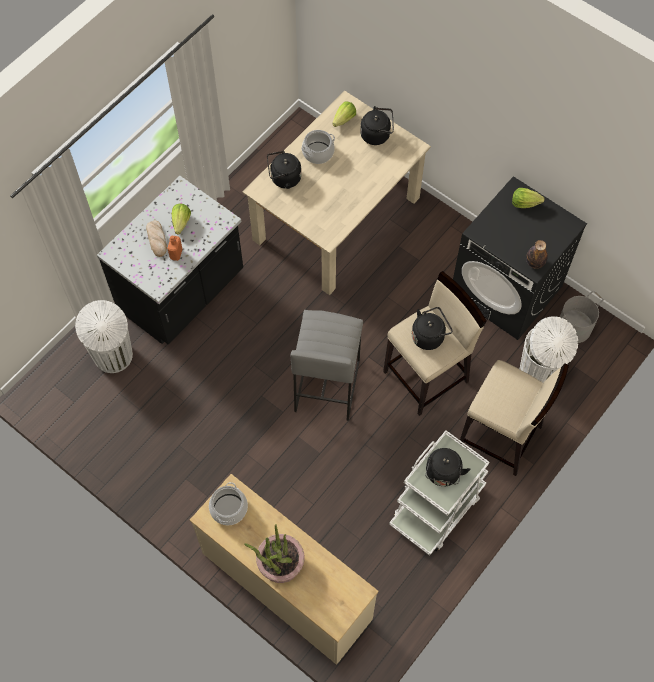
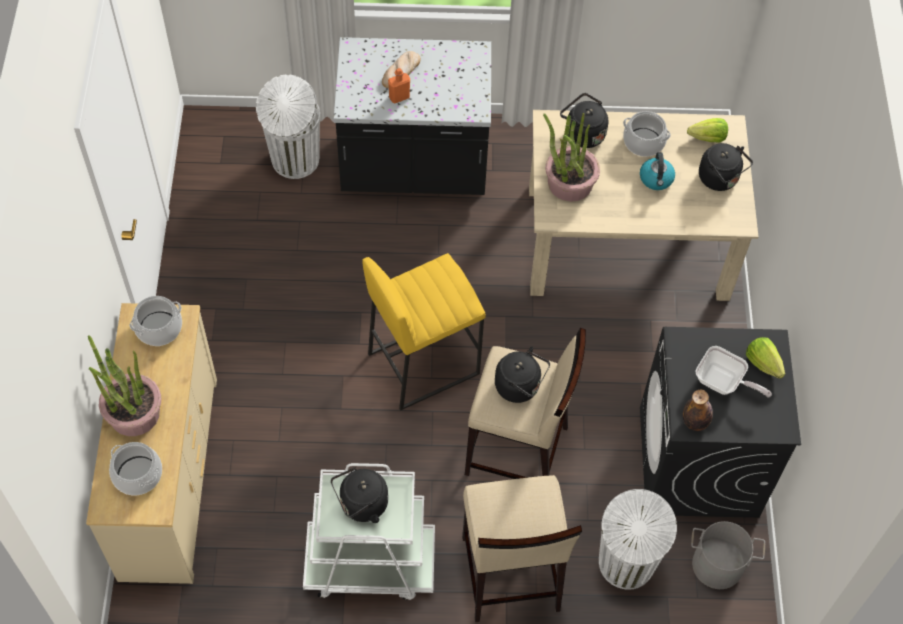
camera: 50 degrees right, 5 degrees down
lettuce [172,203,191,235] -> none
grey stool [290,310,363,421] -> yellow stool [362,253,486,411]
none -> cooking pot [109,442,162,495]
none -> potted plant [543,113,600,202]
none -> kettle [640,152,675,190]
none -> frying pan [696,346,772,398]

